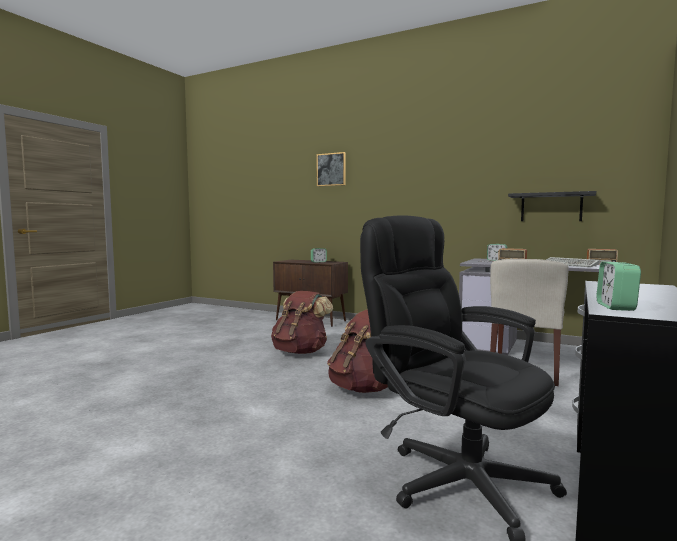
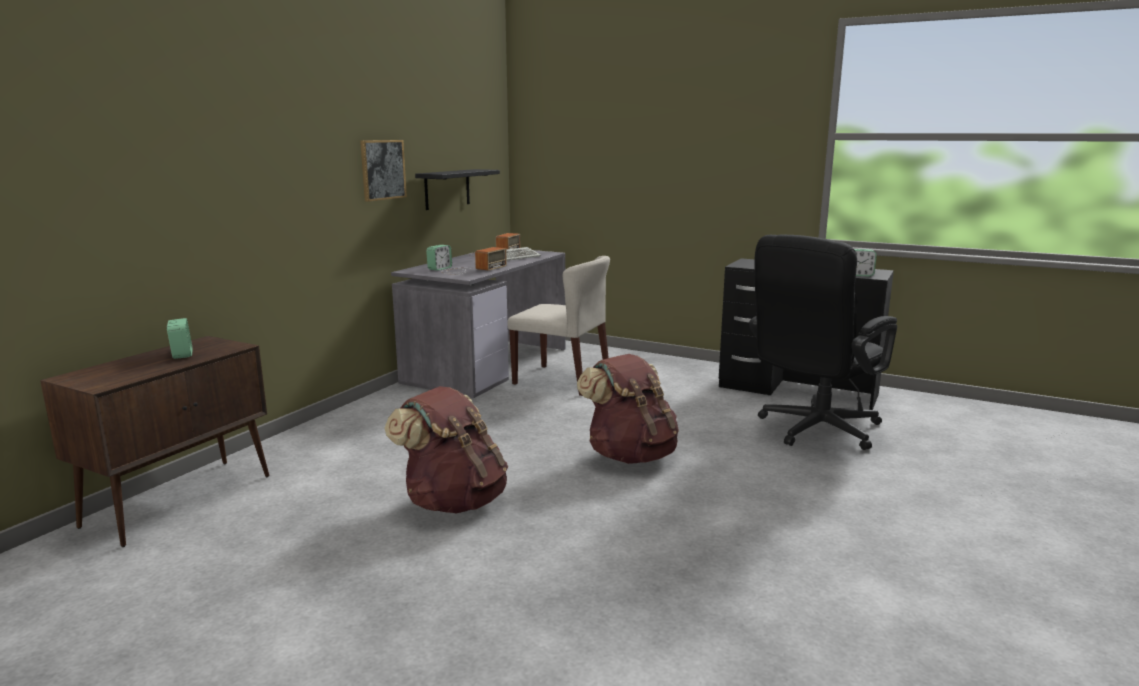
camera: 90 degrees left, 10 degrees up
picture [317,152,346,186] -> picture moved to [360,140,407,202]

